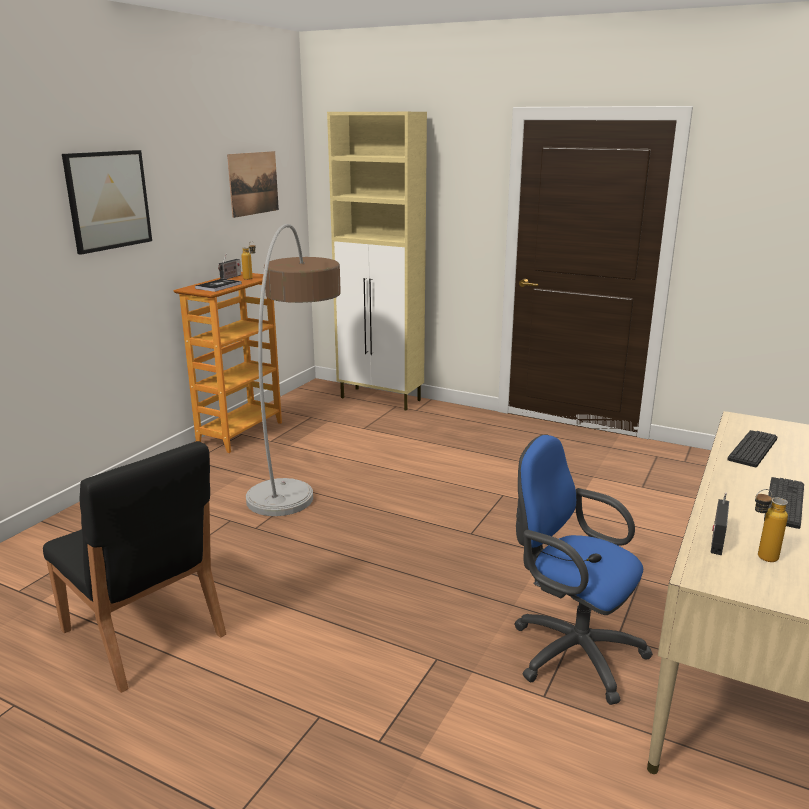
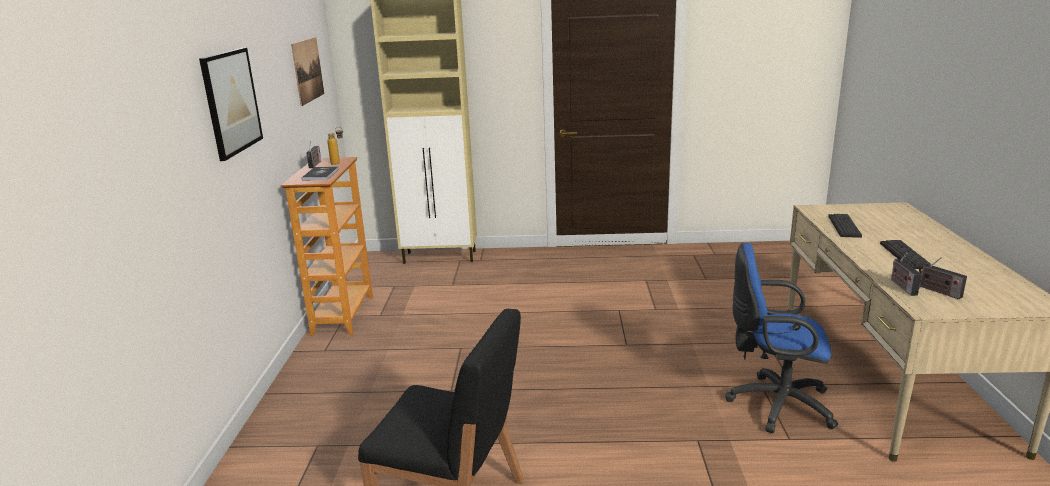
camera: 25 degrees left, 0 degrees up
floor lamp [246,224,341,516] -> none
bottle [755,489,788,562] -> radio [919,257,967,299]

